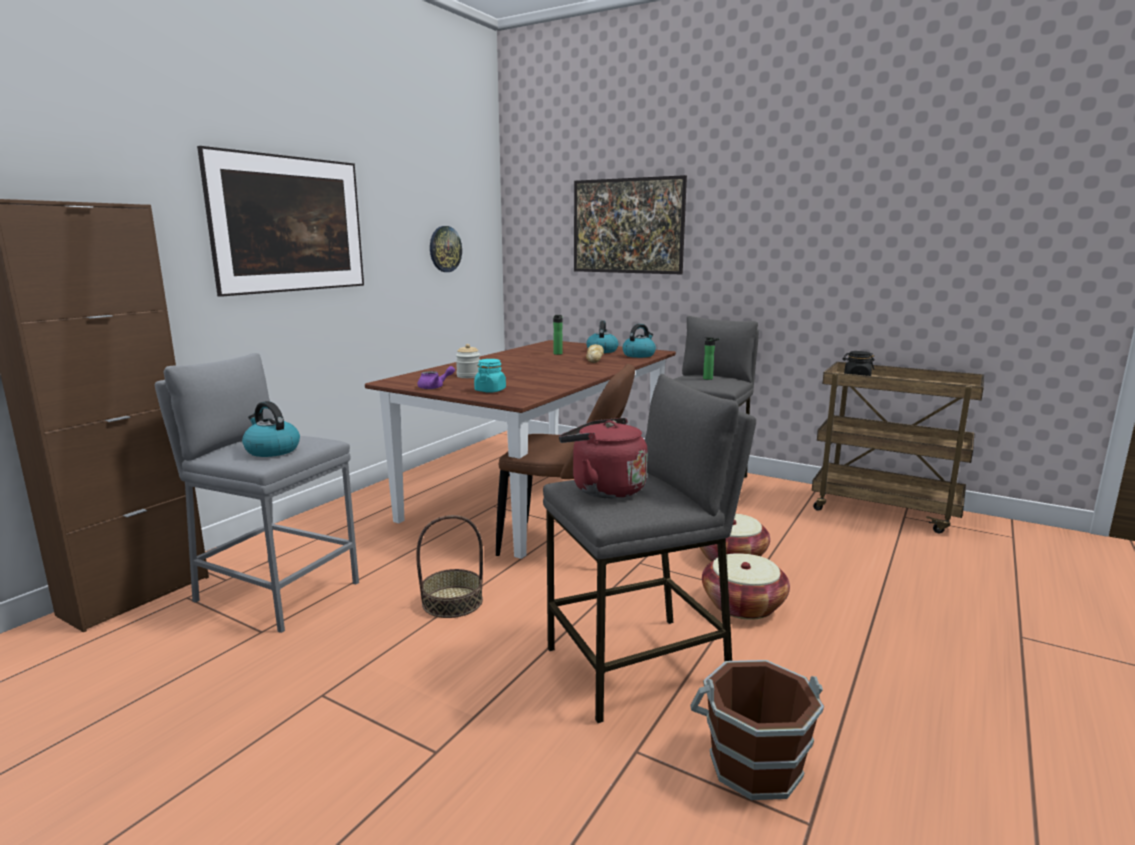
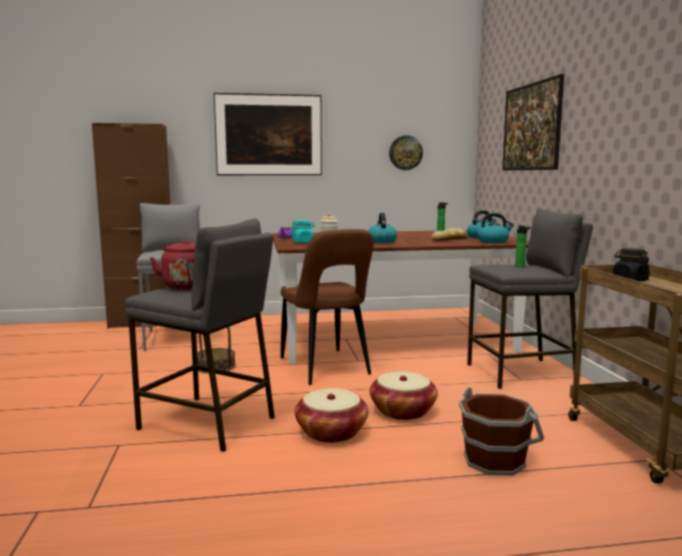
camera: 50 degrees right, 5 degrees down
kettle [242,401,300,457] -> kettle moved to [368,213,397,243]
brown bucket [690,660,824,800] -> brown bucket moved to [459,387,544,476]

